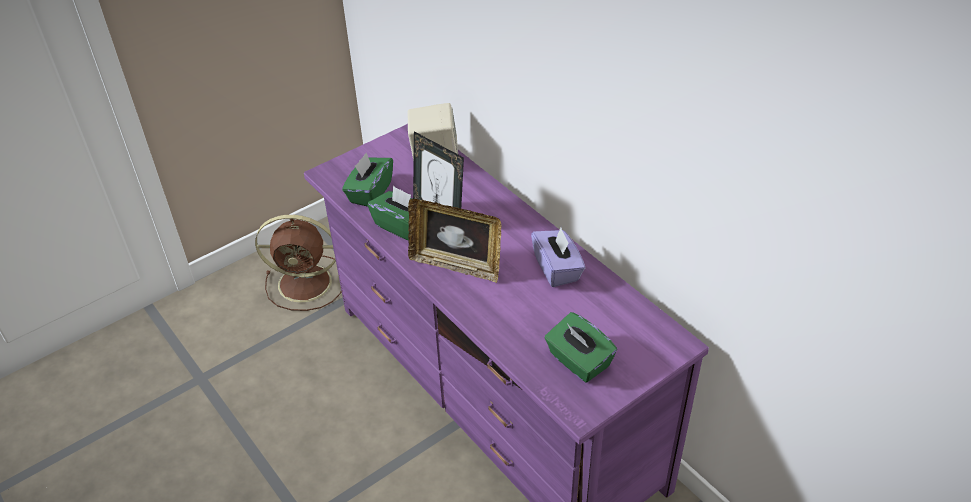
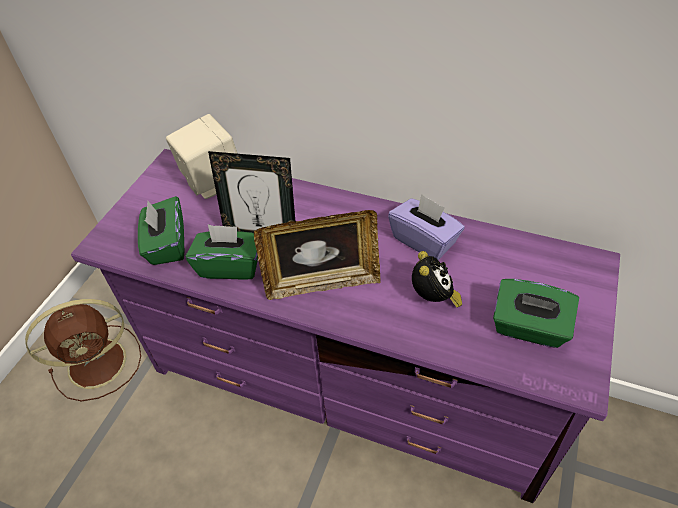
camera: 30 degrees left, 5 degrees up
none -> alarm clock [412,251,462,308]

